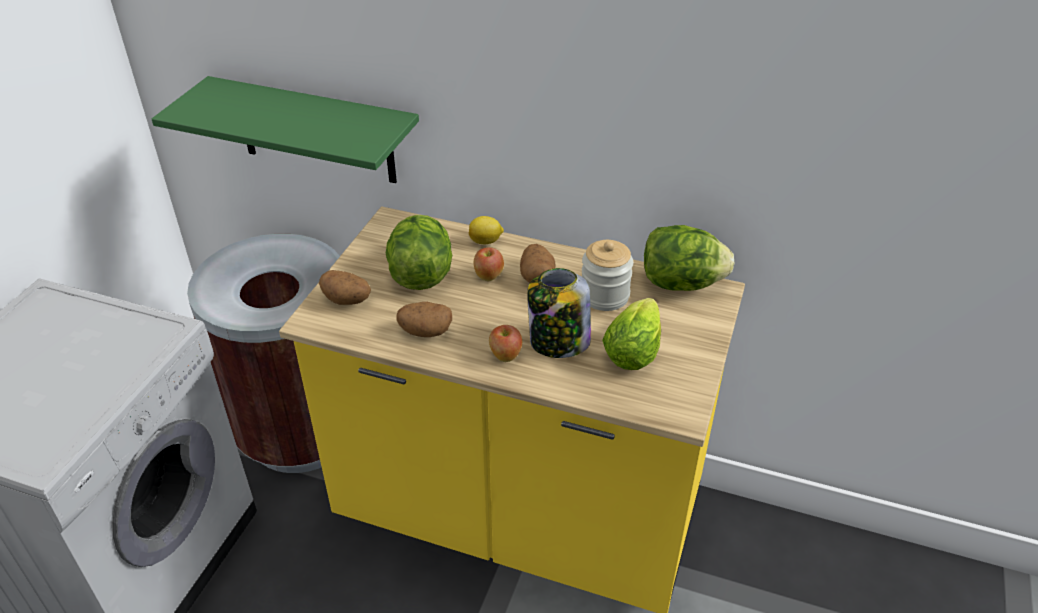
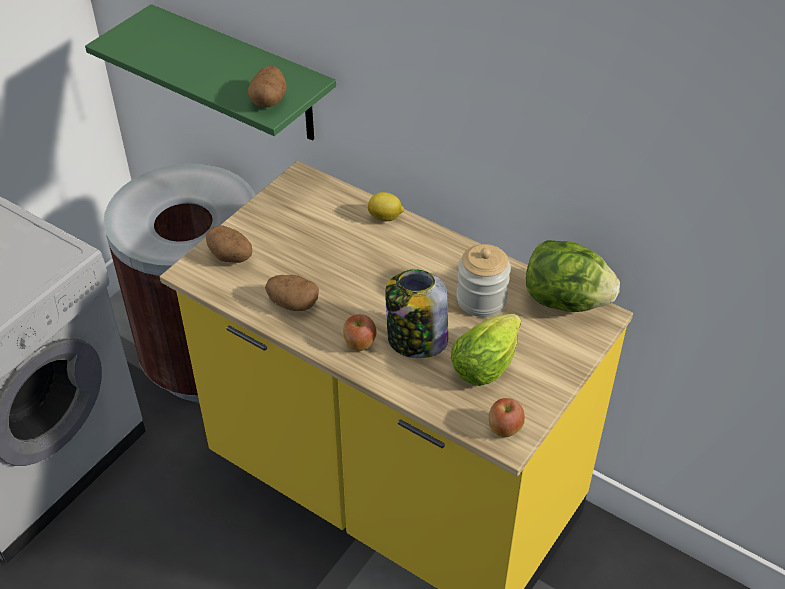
camera: 15 degrees right, 5 degrees up
lettuce [386,215,452,290] -> none
apple [474,247,504,281] -> apple moved to [489,398,525,437]
potato [520,244,555,283] -> potato moved to [248,66,287,107]

